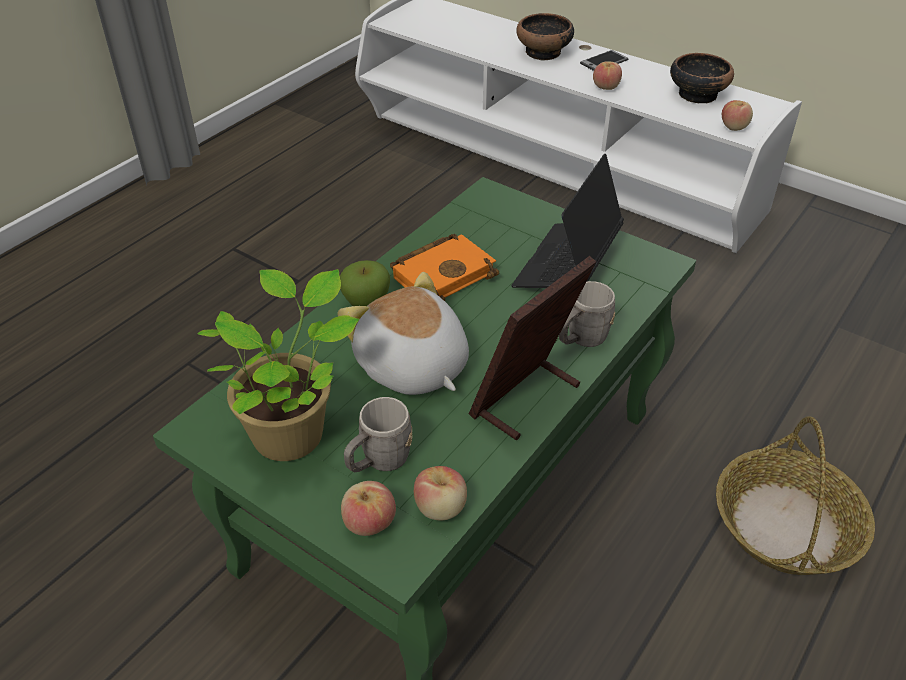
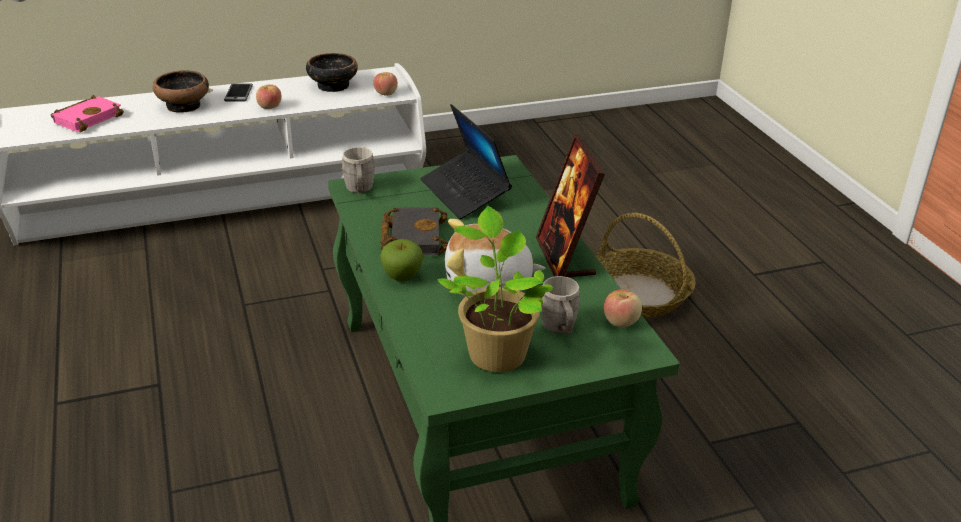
camera: 55 degrees left, 10 degrees down
apple [341,481,396,536] -> none
orange book [390,234,499,301] -> black book [381,208,448,255]
grey mug [559,281,615,347] -> grey mug moved to [342,147,375,193]
none -> pink book [51,95,124,132]

